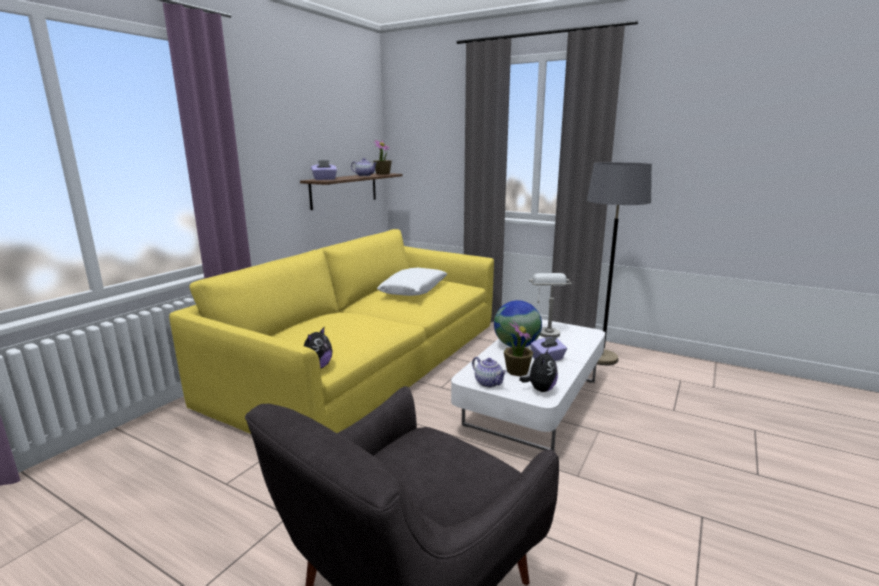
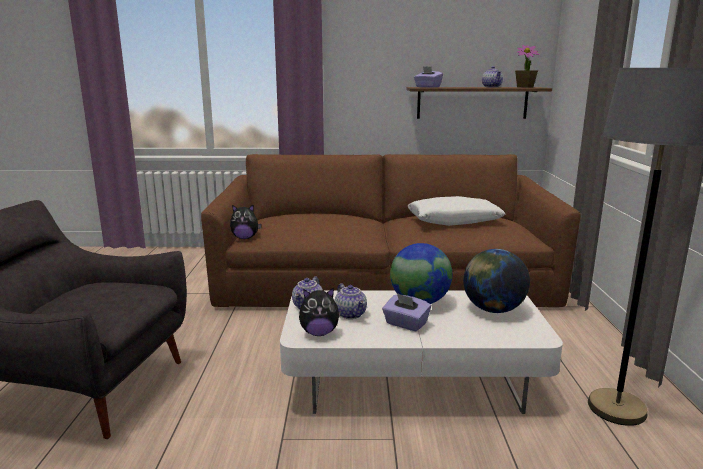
camera: 60 degrees right, 0 degrees up
yellow sofa [169,229,494,434] -> brown sofa [201,154,581,307]
potted plant [504,320,533,376] -> teapot [334,283,367,319]
grey table lamp [529,273,572,338] -> globe [463,249,530,313]

